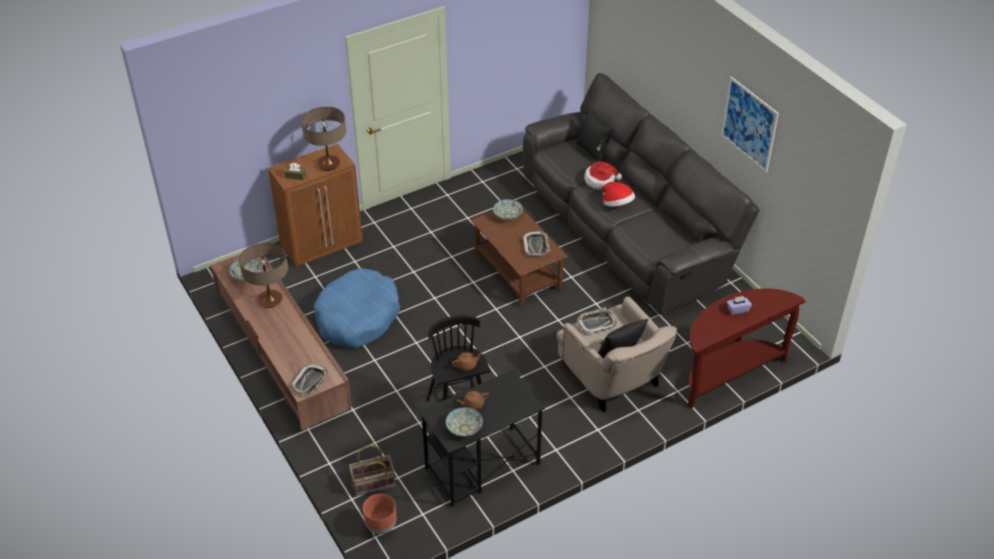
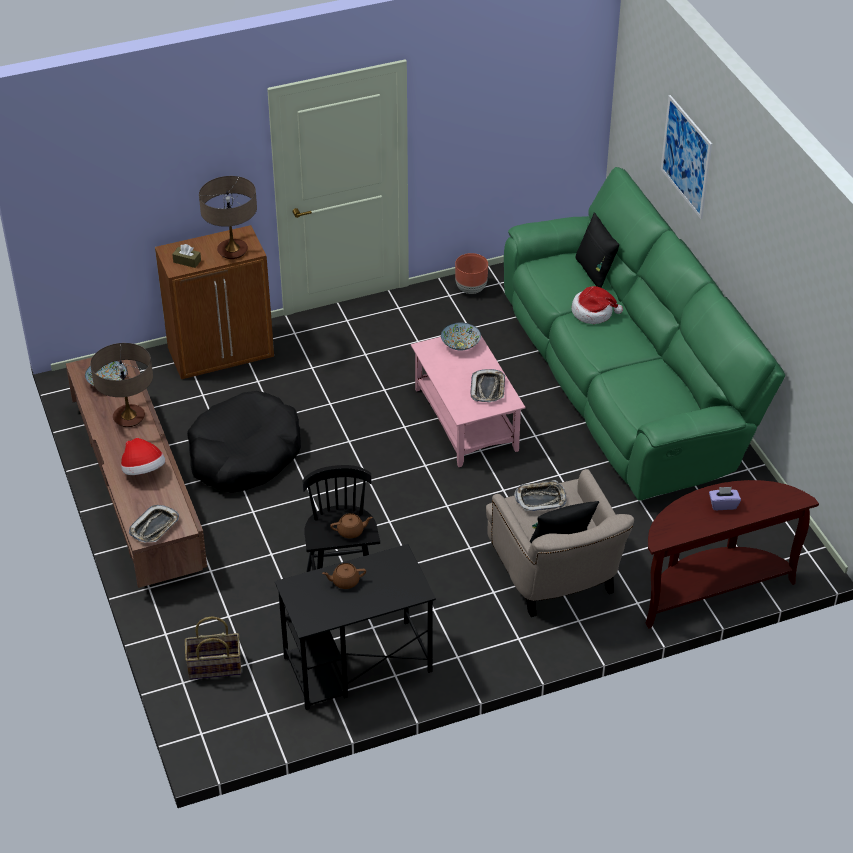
camera: 10 degrees right, 0 degrees up
blue dog bed [314,268,400,348] -> black dog bed [187,391,301,493]
brown planter [363,494,396,534] -> brown planter moved to [455,253,488,294]
bowl [446,407,483,436] -> none
brown coffee table [471,210,567,307] -> pink coffee table [411,336,525,467]
grey sofa [523,73,760,315] -> green sofa [504,167,785,500]
hat [602,182,635,207] -> hat moved to [121,438,166,475]
picture [721,77,779,173] -> picture moved to [661,95,712,219]

